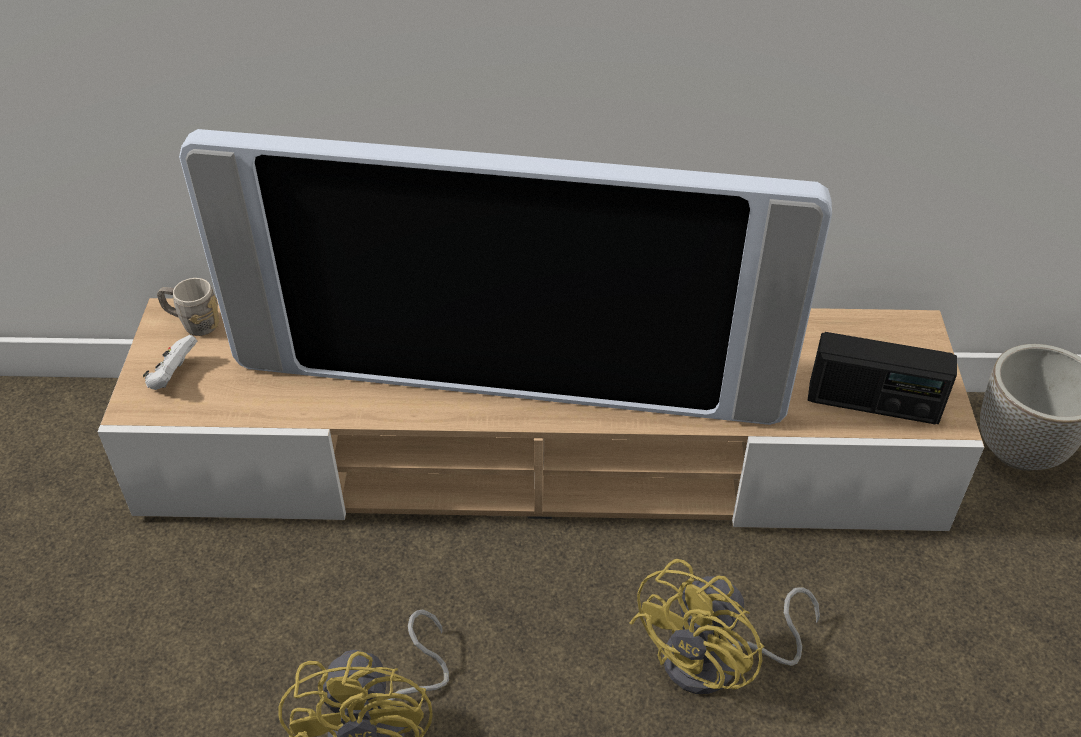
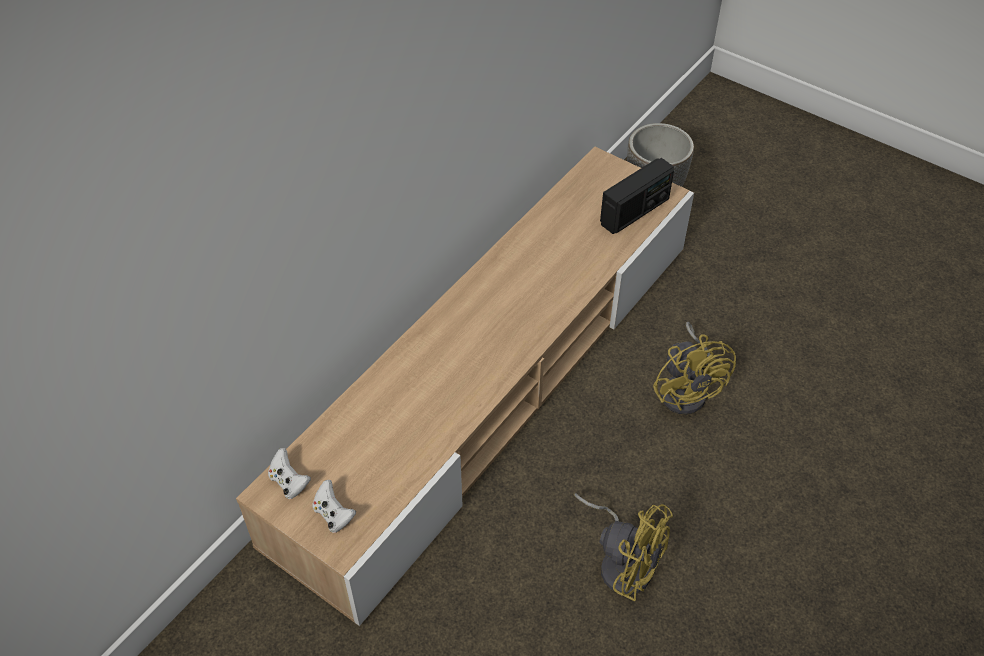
camera: 55 degrees left, 5 degrees up
grey mug [157,278,219,336] -> white game controller [268,448,311,499]
television [179,129,832,425] -> none

